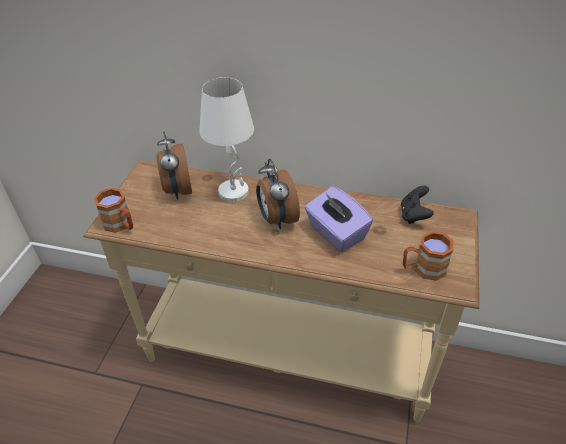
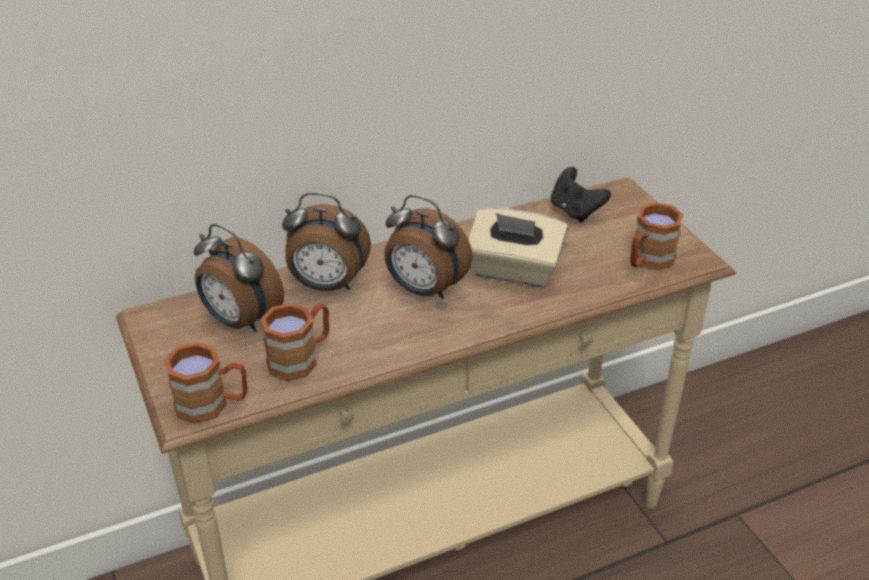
camera: 40 degrees left, 5 degrees down
white table lamp [199,77,254,202] -> alarm clock [282,192,371,291]
purple tissue box [305,187,373,252] -> beige tissue box [468,208,568,288]
none -> brown mug [260,303,329,381]

